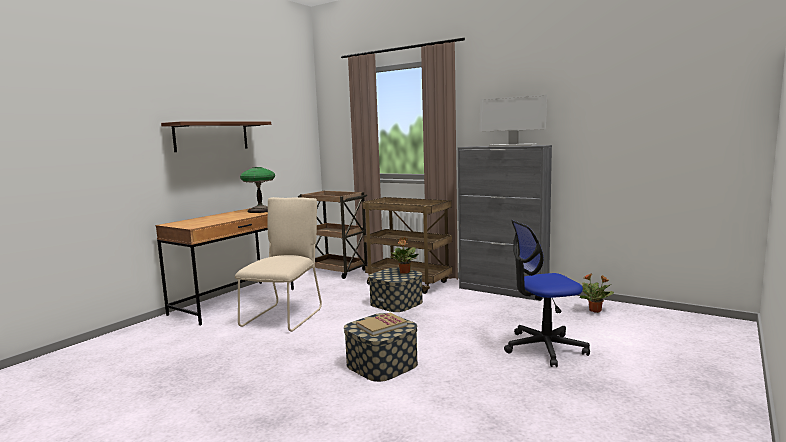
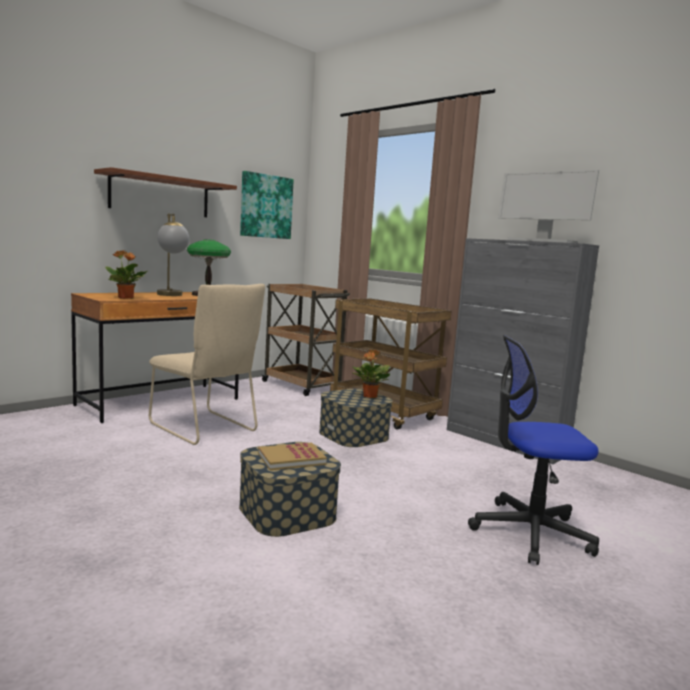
camera: 10 degrees right, 0 degrees up
beige chair [235,197,322,332] -> beige chair turned 105 degrees clockwise [149,284,265,445]
potted plant [579,273,614,313] -> potted plant moved to [105,250,147,299]
none -> table lamp [157,214,189,296]
none -> picture [240,171,294,239]

